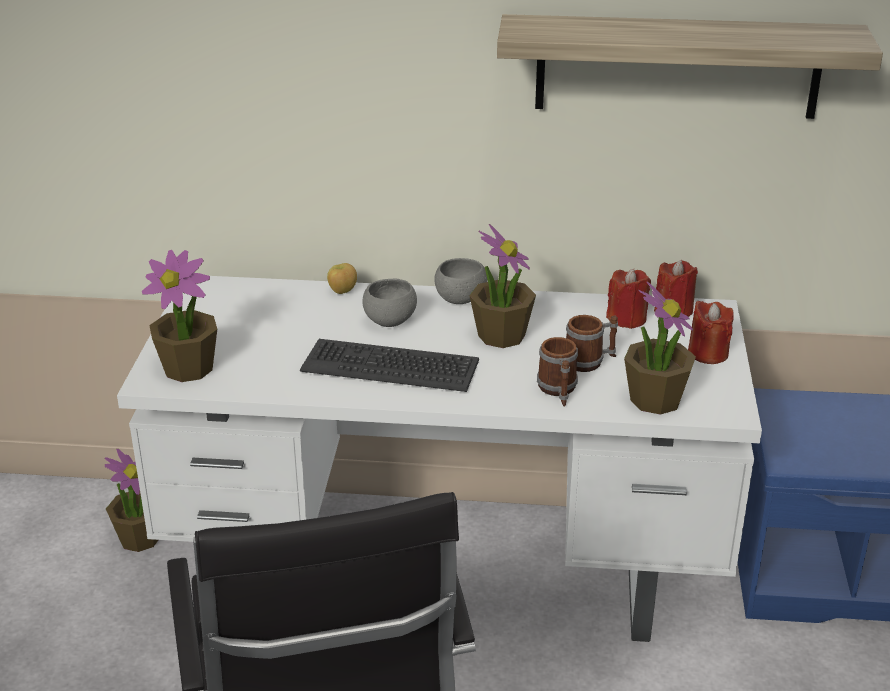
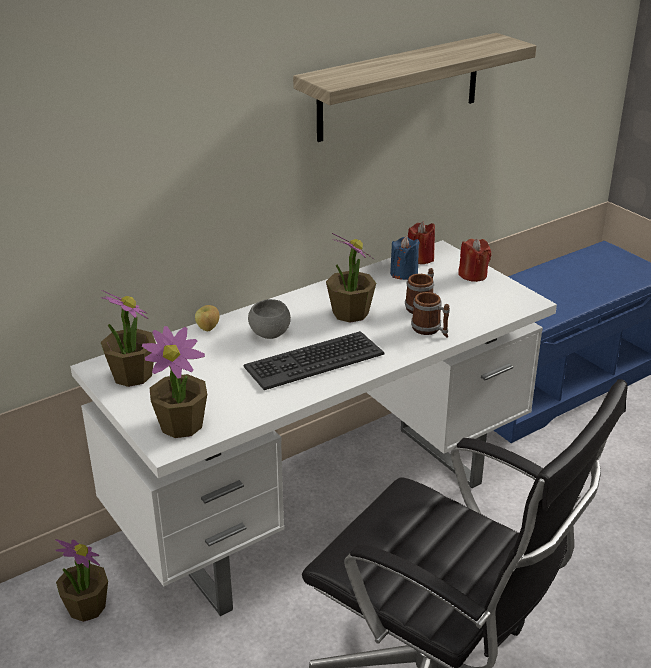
camera: 40 degrees left, 0 degrees up
grey bowl [434,258,488,304] -> none
red candle [606,269,651,329] -> blue candle [390,236,420,280]
potted plant [624,282,696,415] -> potted plant moved to [101,290,156,387]

